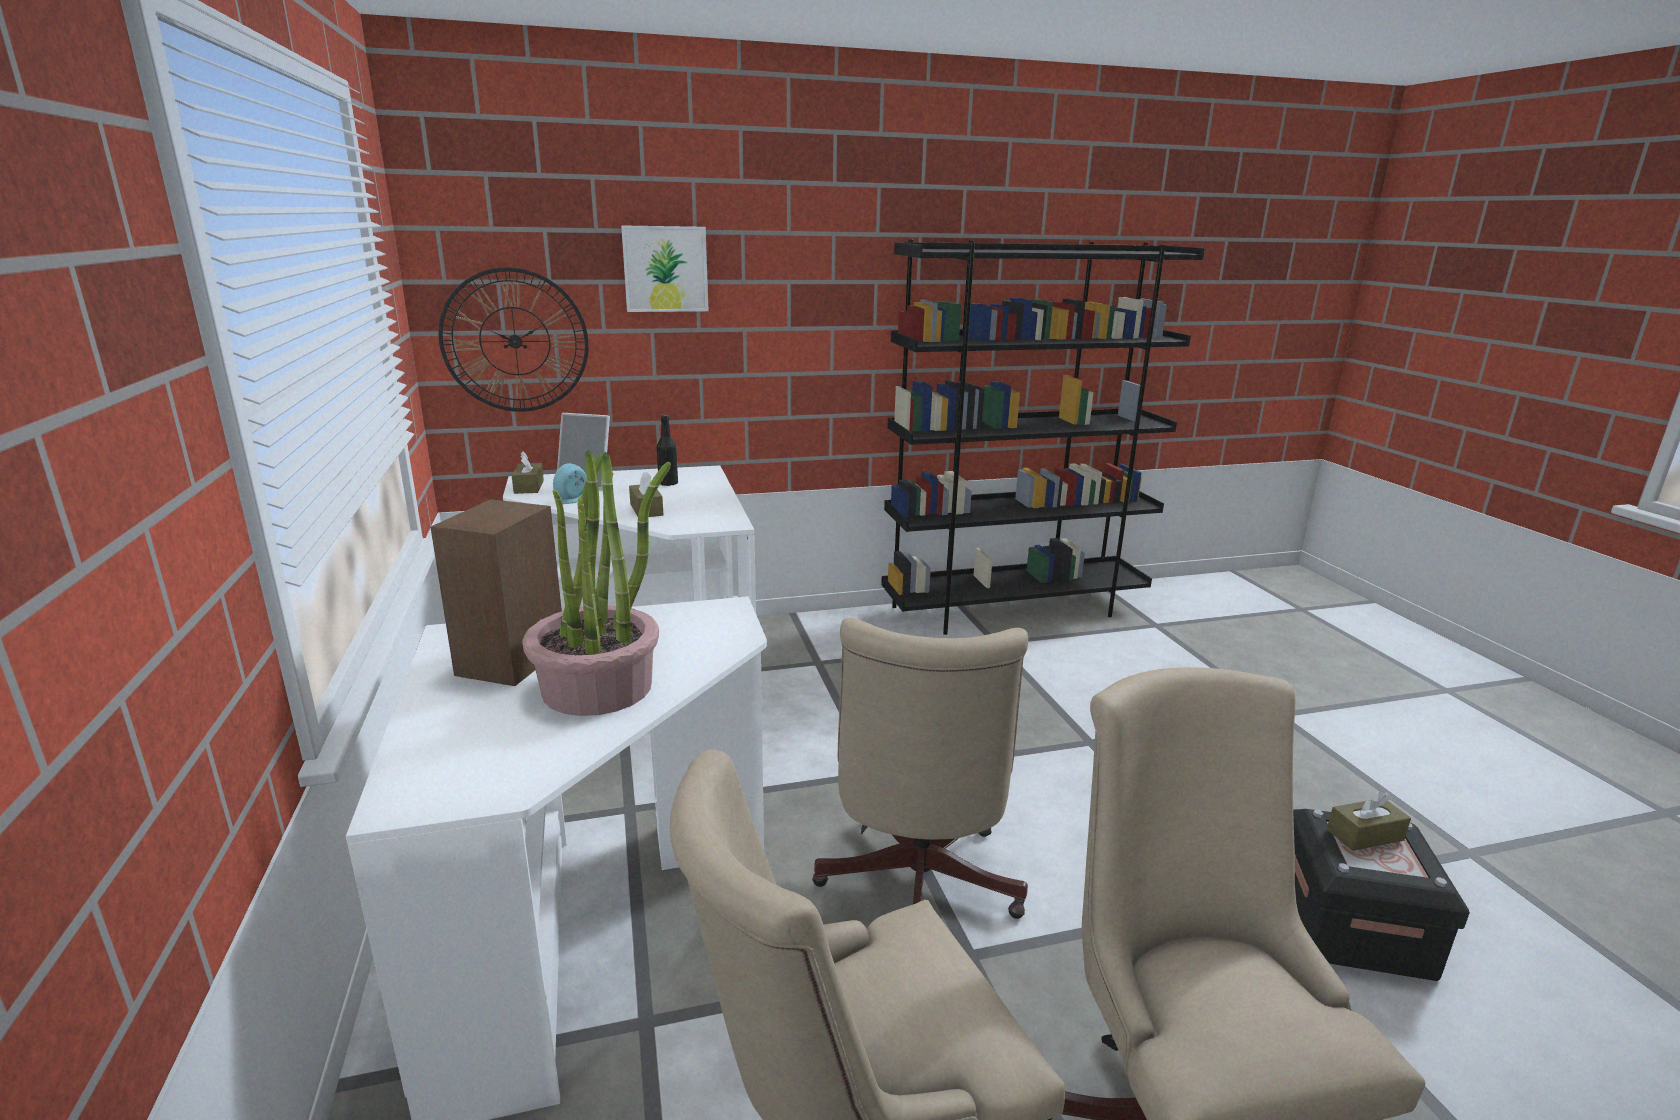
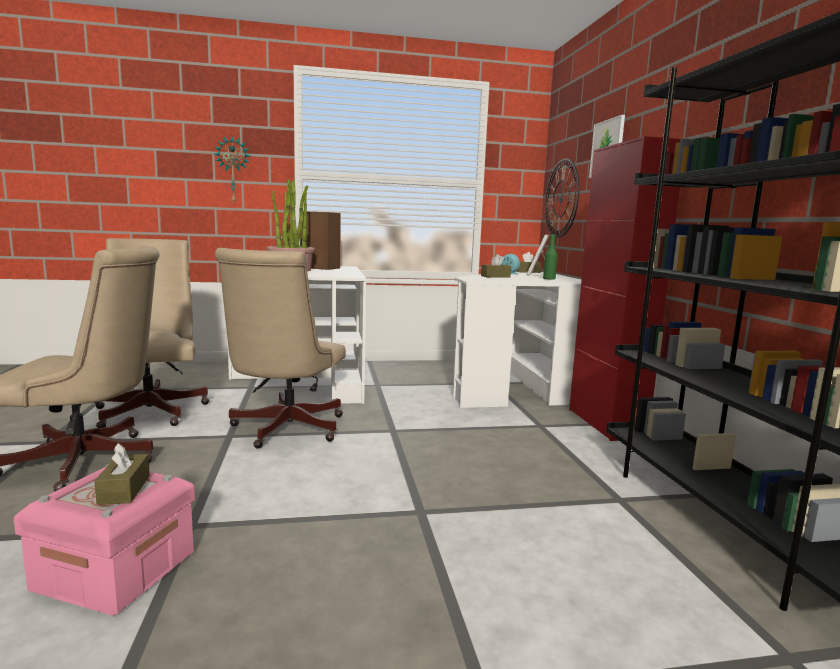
camera: 95 degrees right, 10 degrees down
black bottle [657,414,678,486] -> green bottle [543,235,558,280]
beige office chair [812,618,1028,919] -> beige office chair turned 90 degrees counterclockwise [215,248,346,449]
black storage box [1293,809,1470,981] -> pink storage box [14,464,195,615]
none -> wall clock [214,137,250,202]
none -> red cabinet [569,136,680,441]

